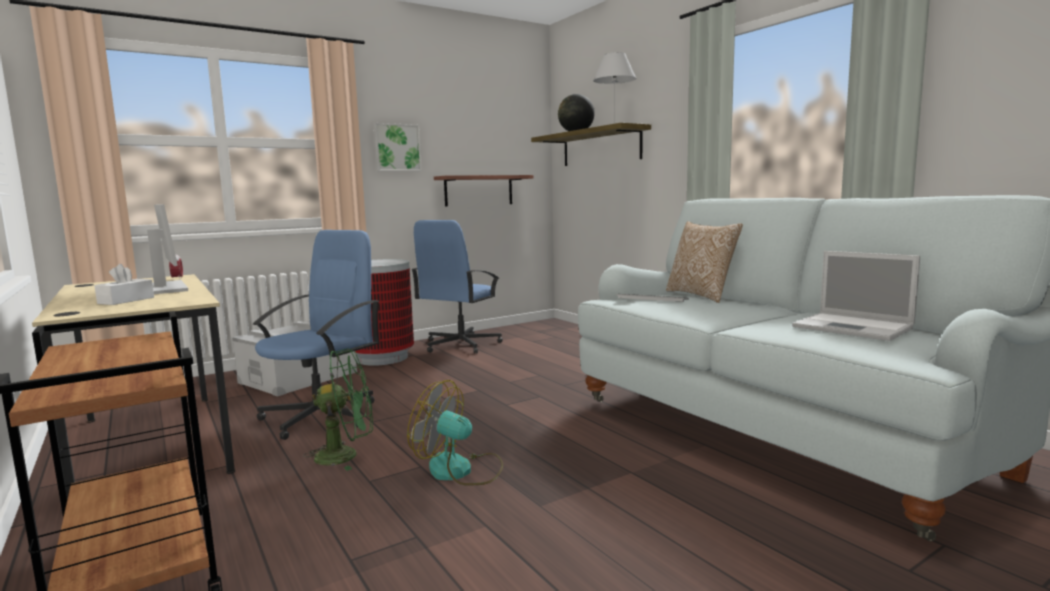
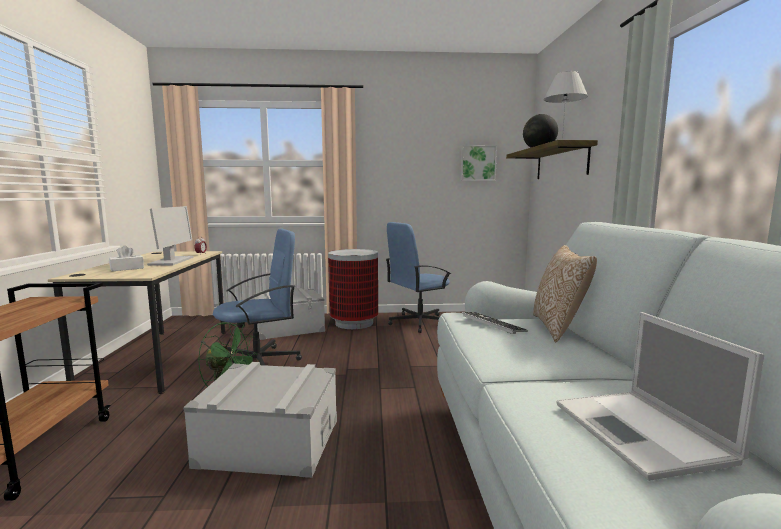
camera: 30 degrees right, 0 degrees up
picture [373,123,422,171] -> picture moved to [461,145,497,181]
fan [407,380,503,485] -> grey storage box [183,362,337,478]
shelf [434,175,533,207] -> none

